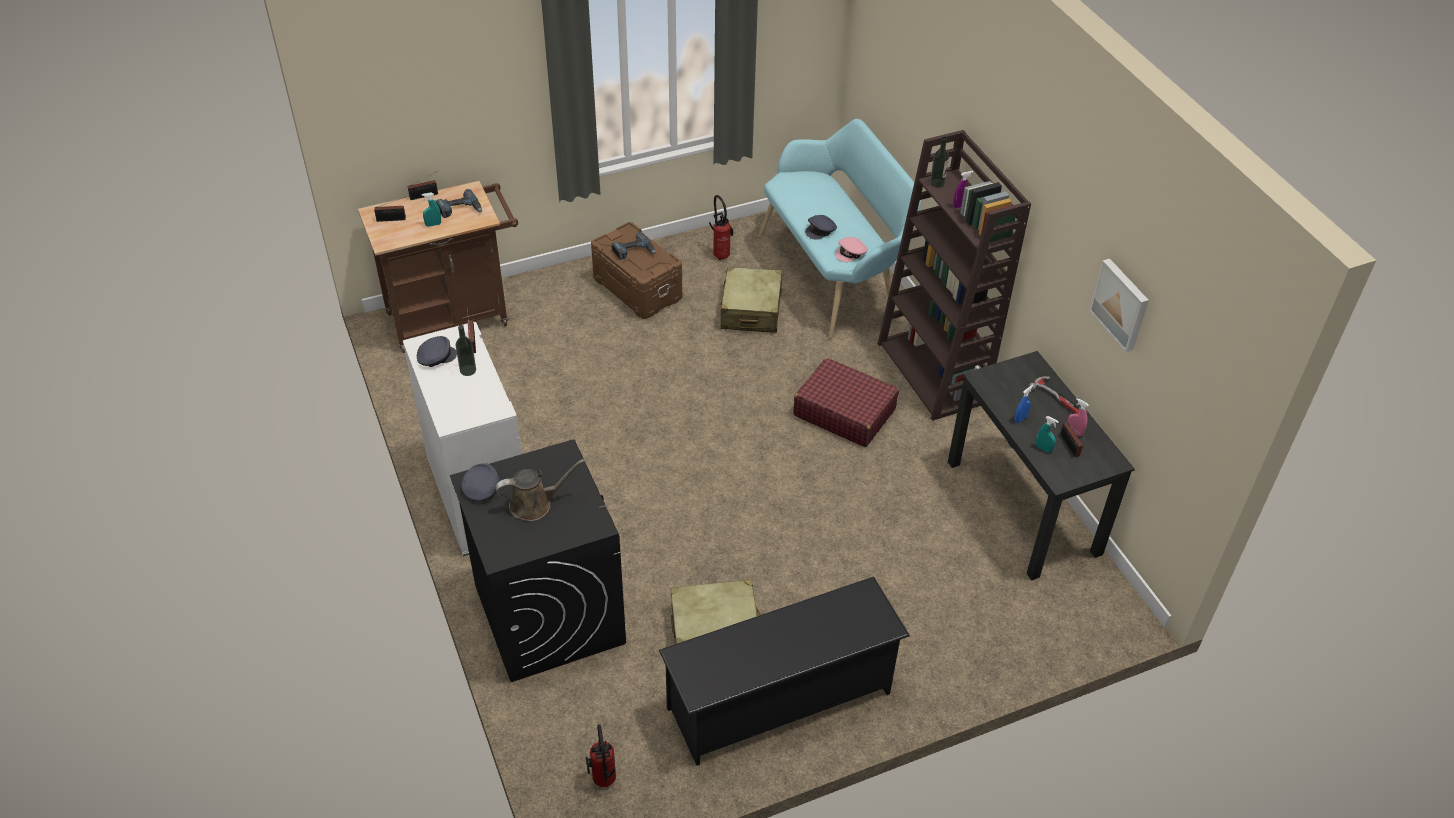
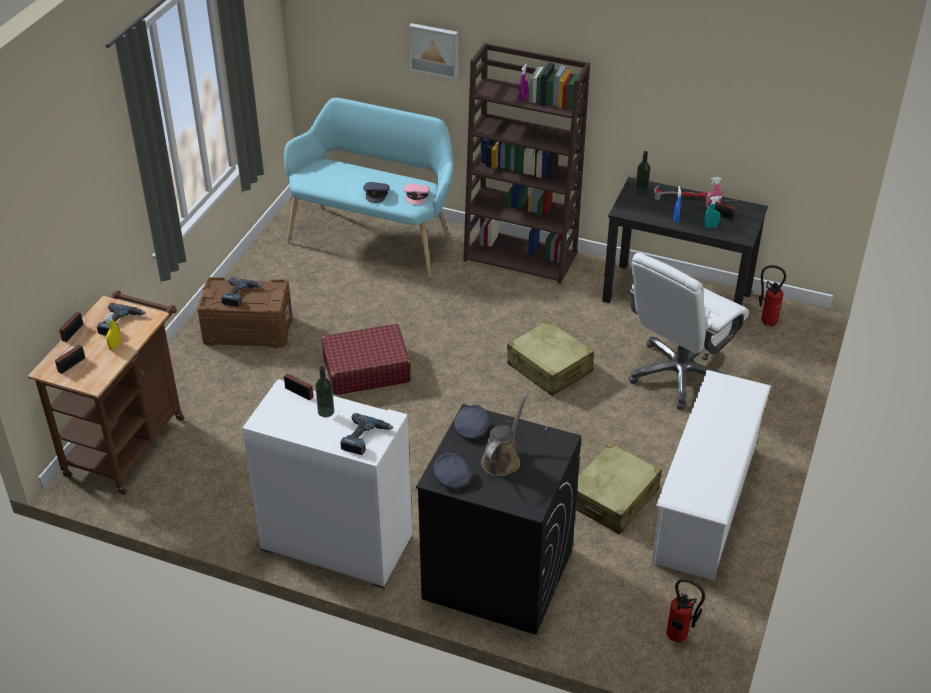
camera: 45 degrees left, 5 degrees down
grey cap [417,336,457,367] -> grey cap moved to [454,405,490,439]
turquoise spray bottle [421,192,441,227] -> yellow spray bottle [103,313,121,351]
black shoe rack [659,577,910,766] -> white shoe rack [651,370,771,581]
fire extinguisher [709,195,733,260] -> fire extinguisher moved to [759,265,786,326]
beige suitcase [720,267,782,333] -> beige suitcase moved to [507,320,594,396]
red suitcase [793,358,899,447] -> red suitcase moved to [322,324,411,395]
bottle [930,137,949,188] -> bottle moved to [635,151,650,195]
picture [1089,258,1149,352] -> picture moved to [409,23,458,79]
none -> power drill [340,413,394,455]
none -> white office chair [628,253,749,410]

